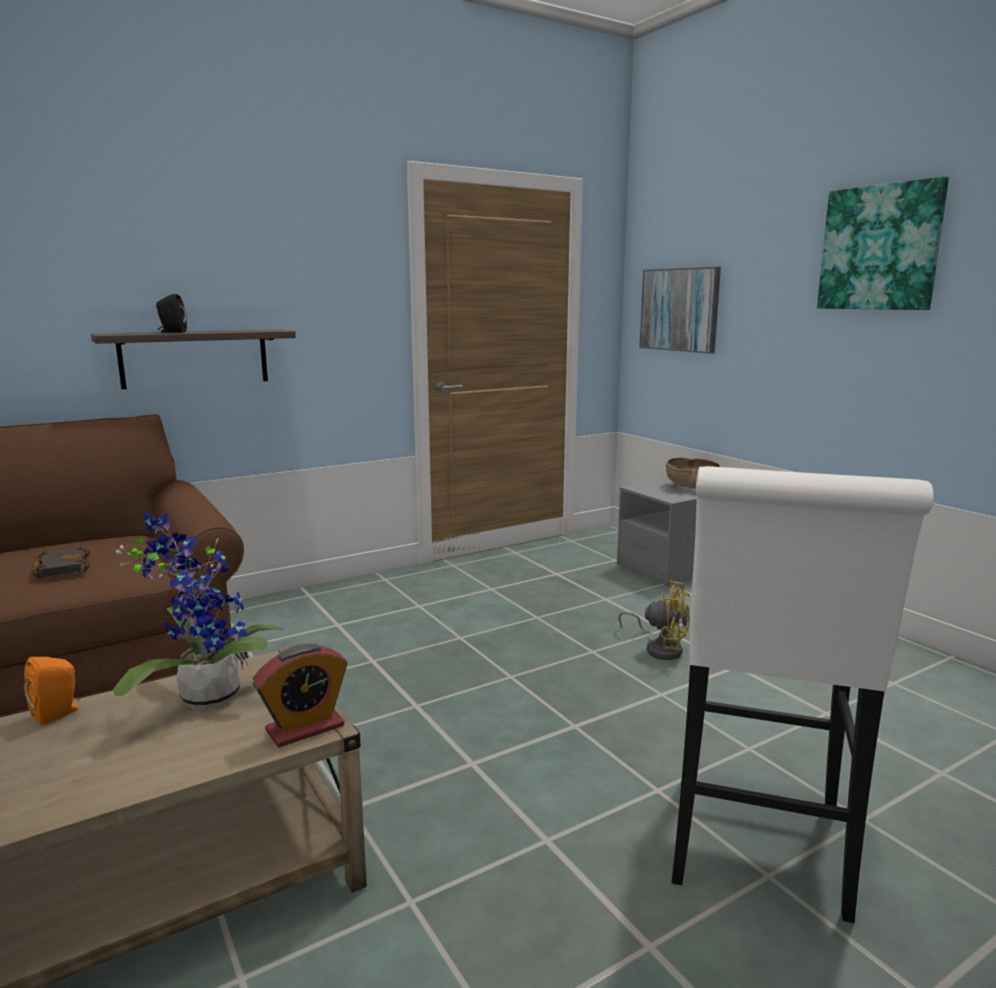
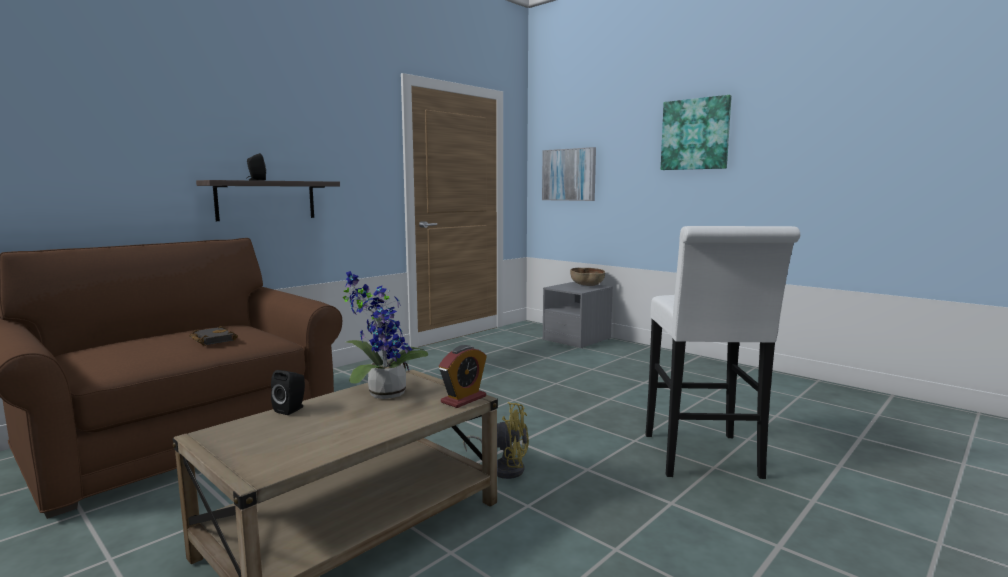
camera: 15 degrees left, 5 degrees down
orange speaker [24,657,80,725] -> black speaker [271,370,305,415]
yellow fan [618,580,690,660] -> yellow fan moved to [463,402,529,479]

